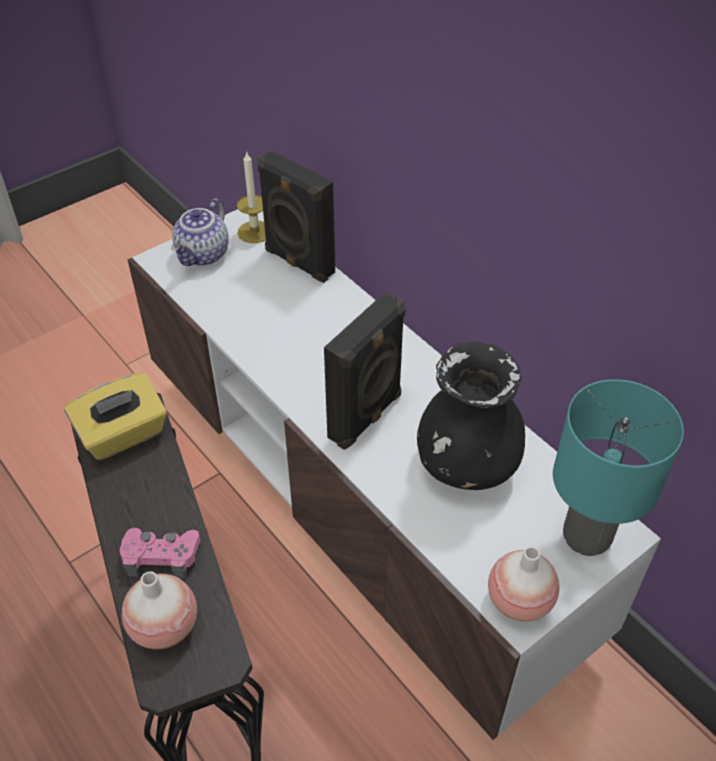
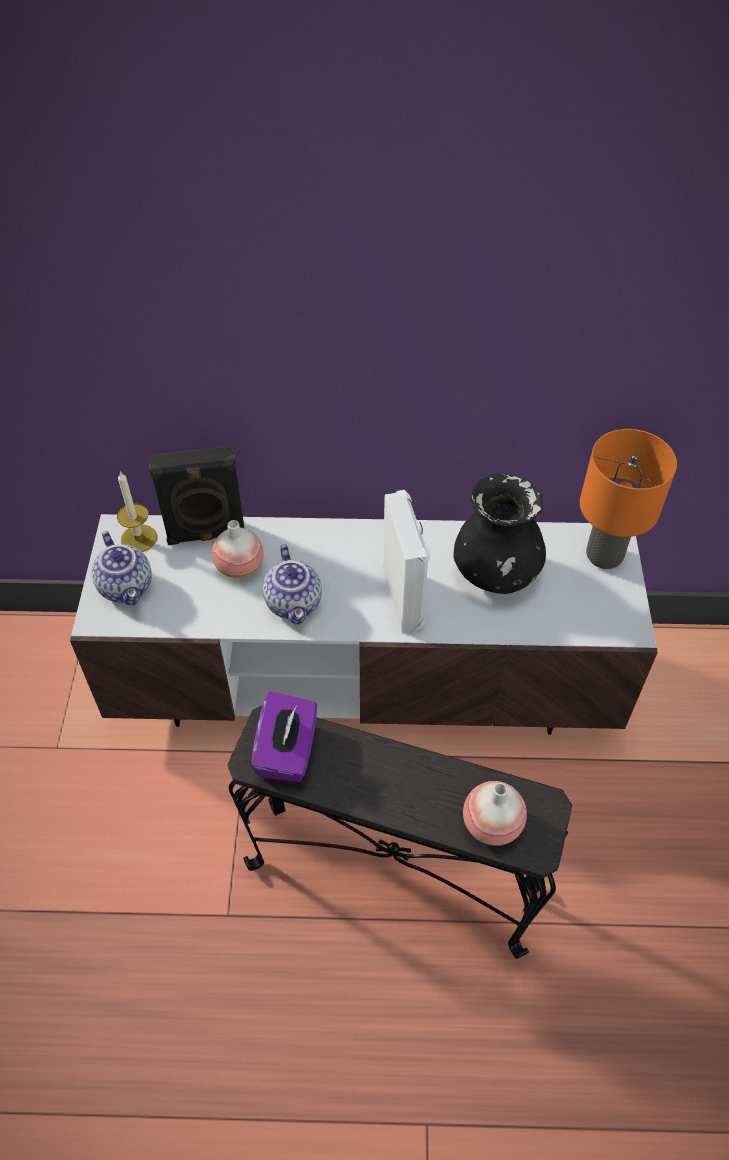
camera: 50 degrees left, 5 degrees up
yellow tissue box [64,373,167,460] -> purple tissue box [251,691,317,782]
pink game controller [120,528,200,578] -> none
black speaker [324,293,405,450] -> white speaker [383,490,430,631]
vase [488,547,559,622] -> vase moved to [212,520,264,578]
turquoise table lamp [553,379,684,556] -> orange table lamp [580,429,677,569]
none -> teapot [263,545,322,625]

